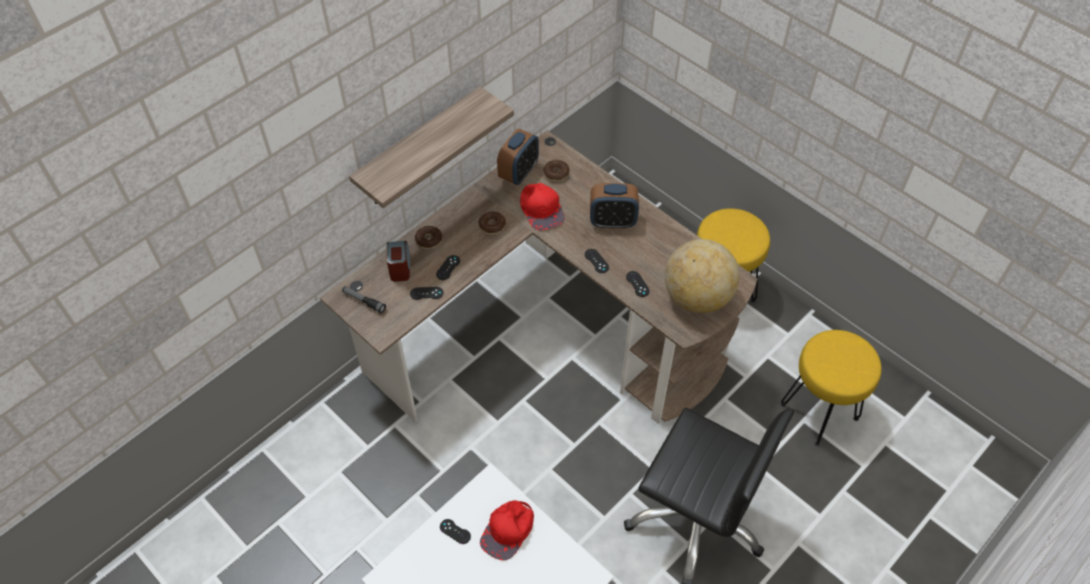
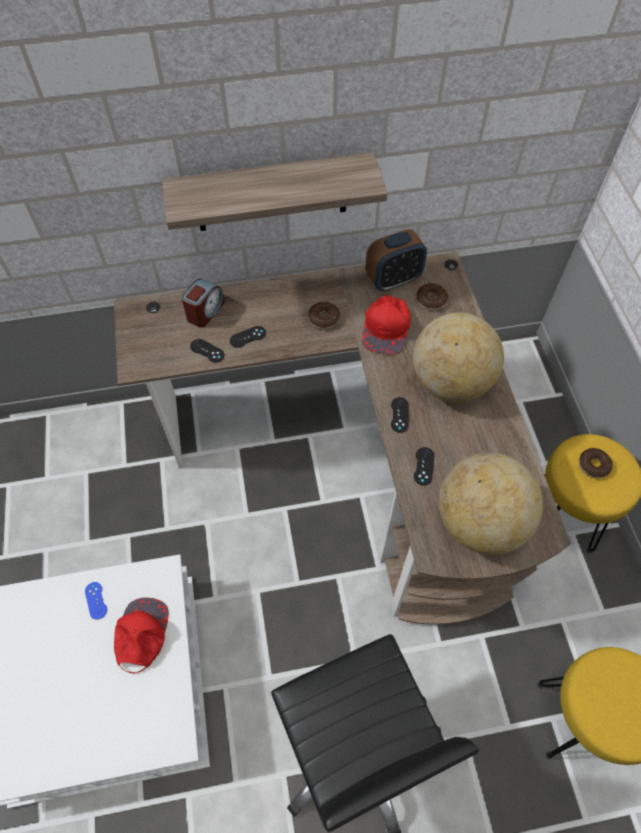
camera: 35 degrees right, 5 degrees up
flashlight [342,286,386,313] -> none
donut [415,226,443,249] -> donut moved to [579,448,613,478]
black game controller [440,519,471,544] -> blue game controller [85,582,107,620]
red cap [480,500,534,560] -> red cap turned 120 degrees clockwise [114,598,169,674]
alarm clock [590,183,639,229] -> globe [413,312,504,402]

